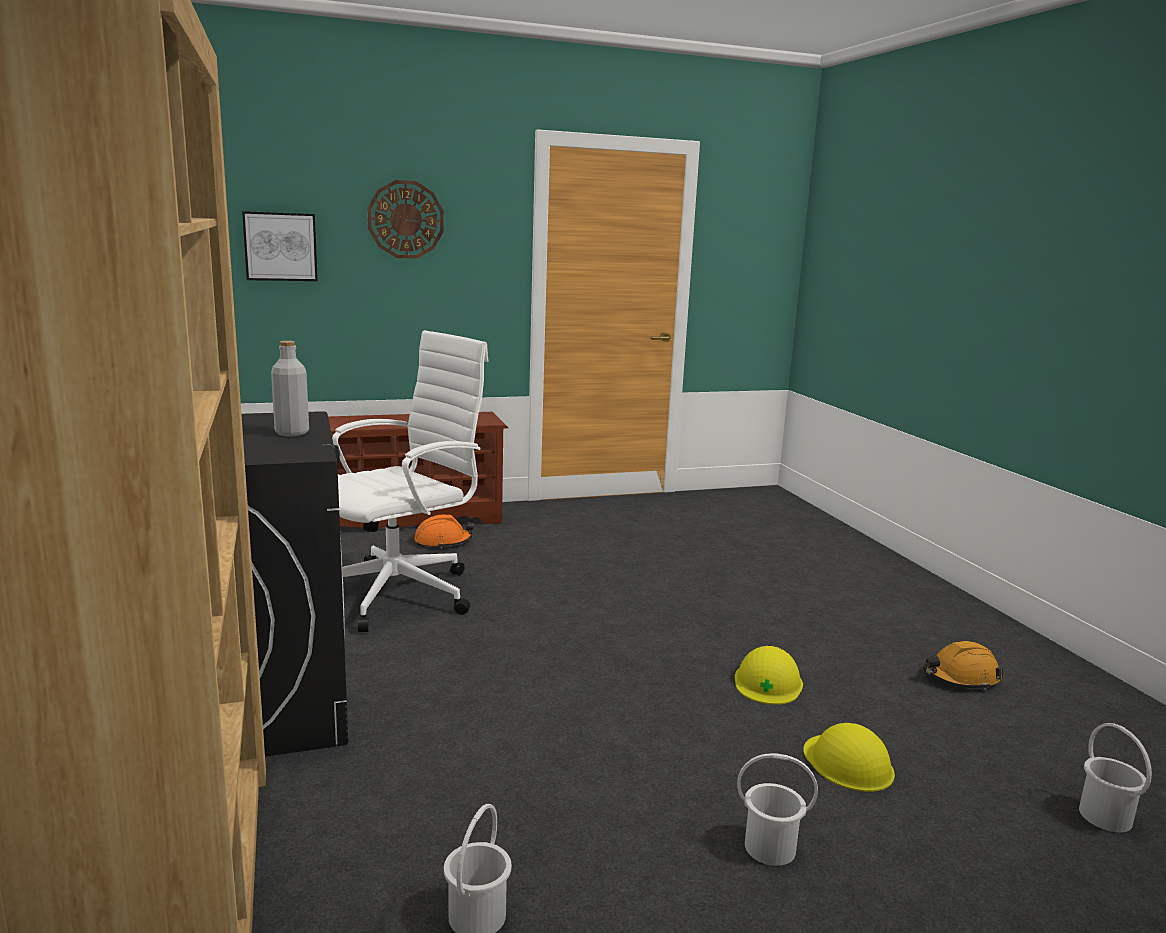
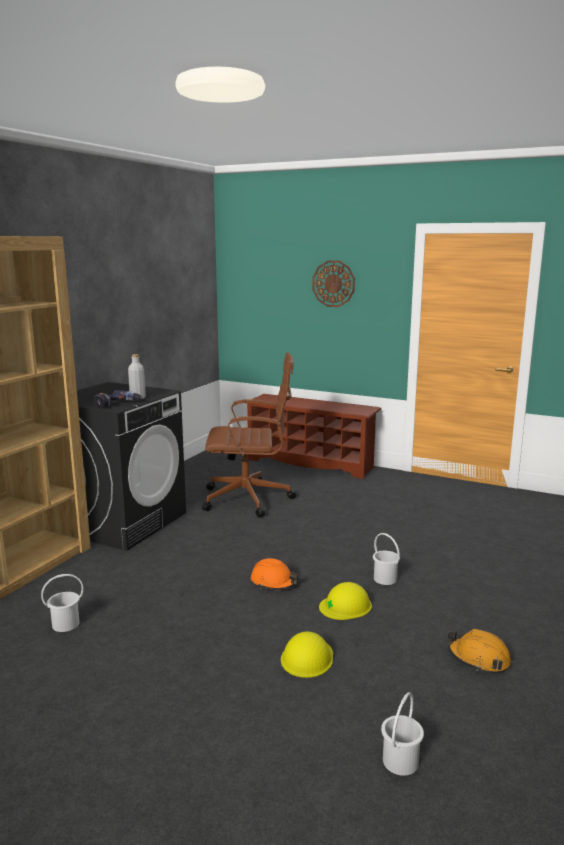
camera: 45 degrees right, 0 degrees up
picture [242,211,318,281] -> none
white office chair [332,330,488,633] -> brown office chair [202,352,296,518]
orange hard hat [414,515,474,549] -> orange hard hat moved to [251,558,298,590]
white bucket [737,753,818,866] -> white bucket moved to [373,533,400,585]
none -> power drill [94,390,142,408]

